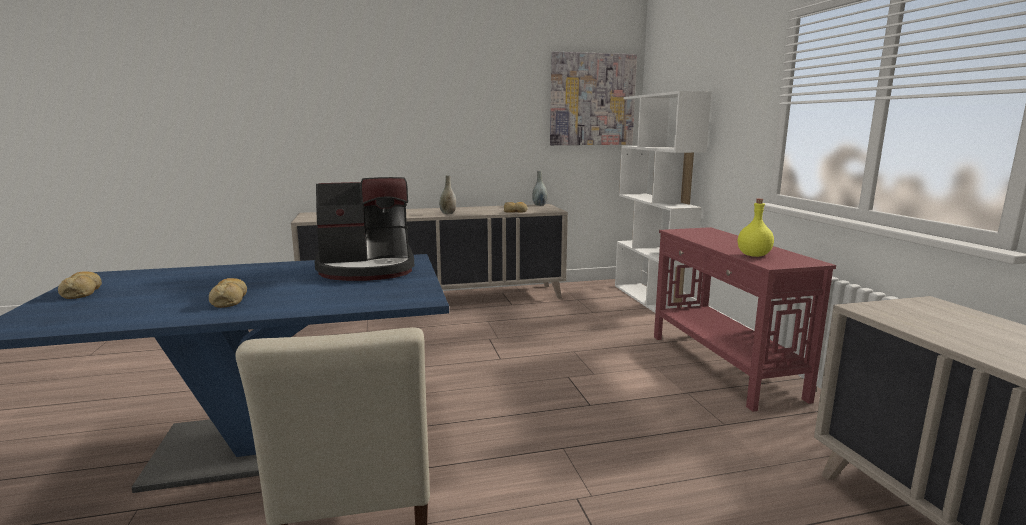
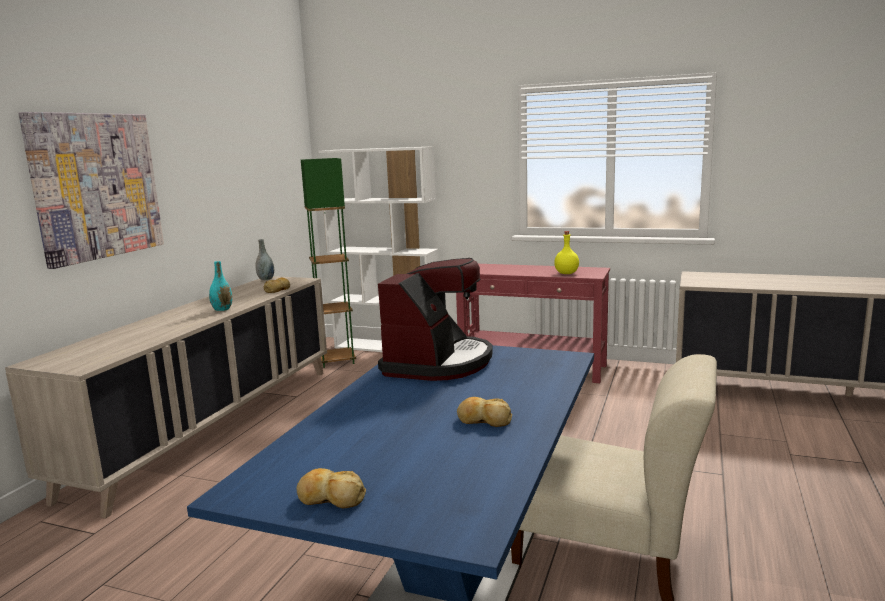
camera: 55 degrees left, 0 degrees up
grey vase [439,175,456,214] -> turquoise vase [209,261,232,311]
picture [550,51,637,145] -> picture moved to [18,112,164,269]
none -> green floor lamp [301,158,356,368]

